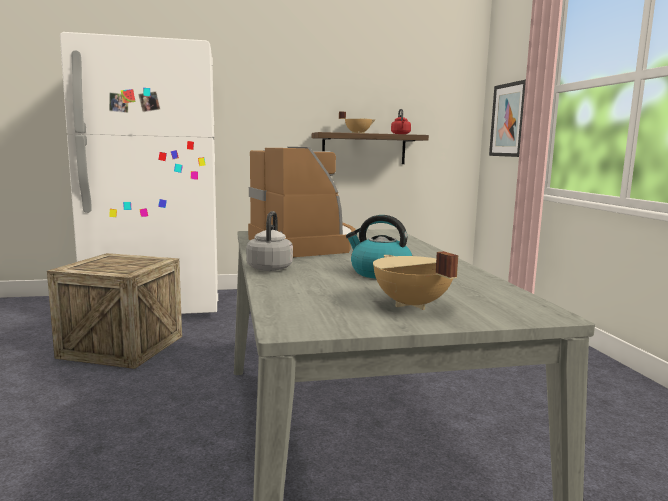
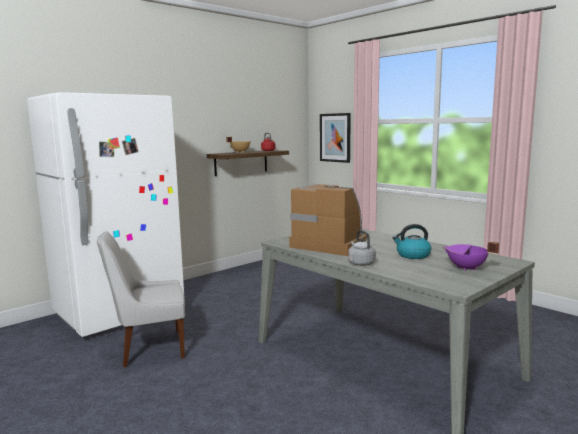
camera: 30 degrees left, 0 degrees up
crate [47,253,182,369] -> white chair [97,231,185,367]
beige cooking pot [373,251,458,310] -> purple cooking pot [442,242,499,271]

